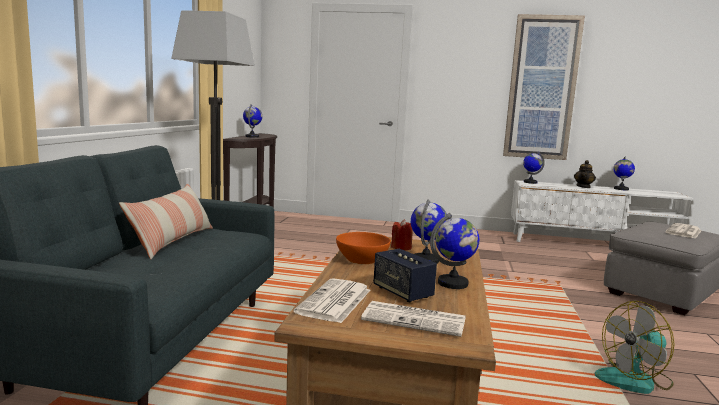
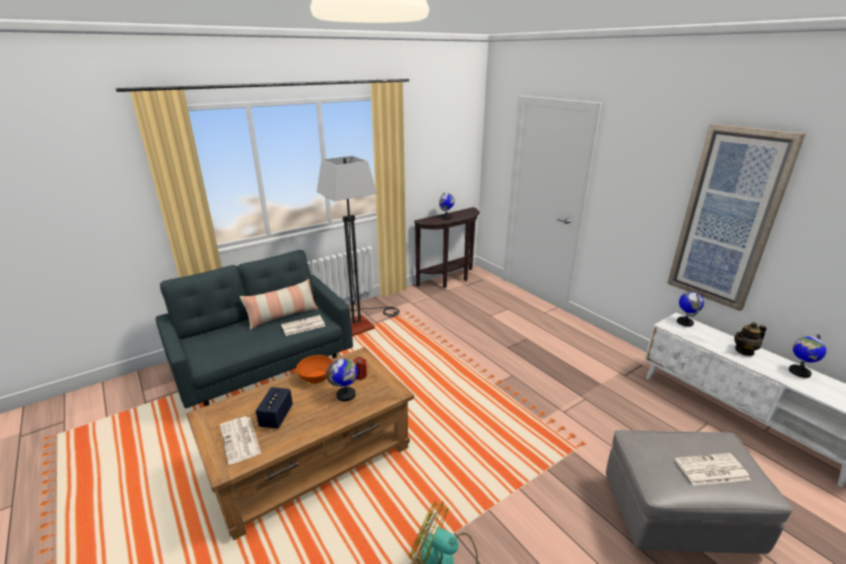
camera: 45 degrees right, 15 degrees up
newspaper [293,278,370,323] -> newspaper moved to [281,315,325,336]
globe [430,213,479,289] -> none

